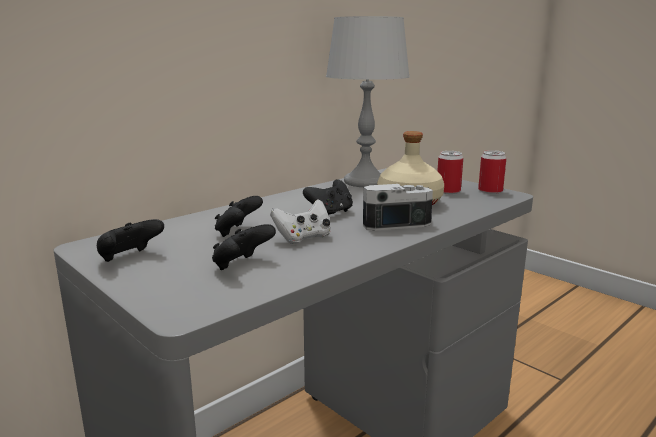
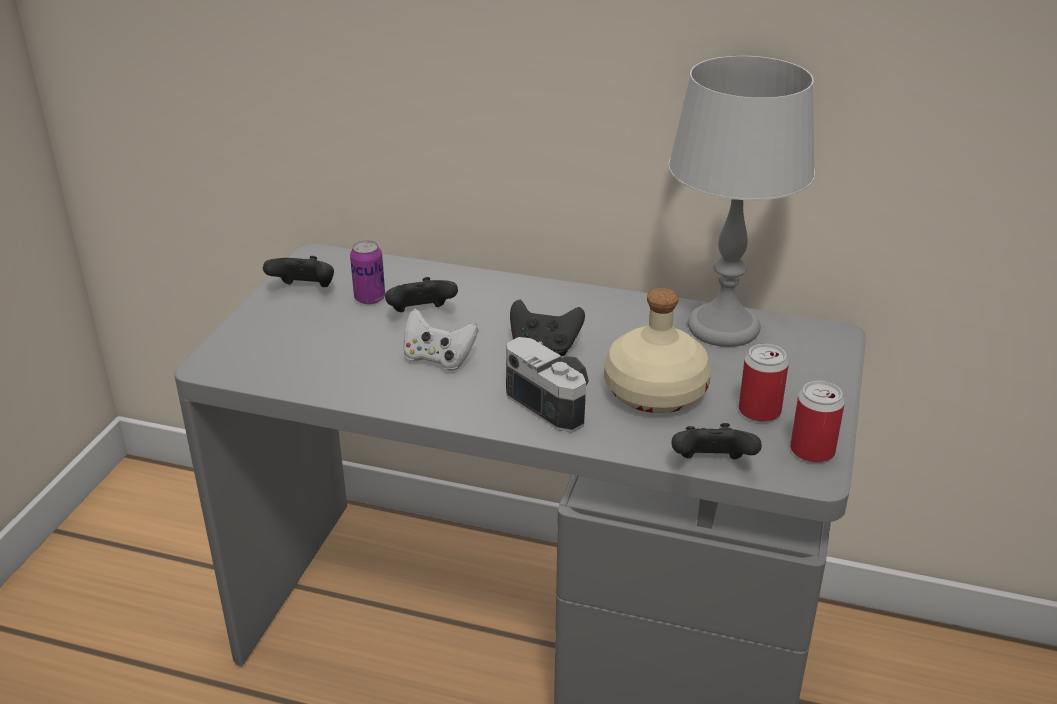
camera: 60 degrees right, 15 degrees up
black game controller [212,224,276,270] -> black game controller moved to [672,423,762,460]
none -> can [350,240,385,304]

